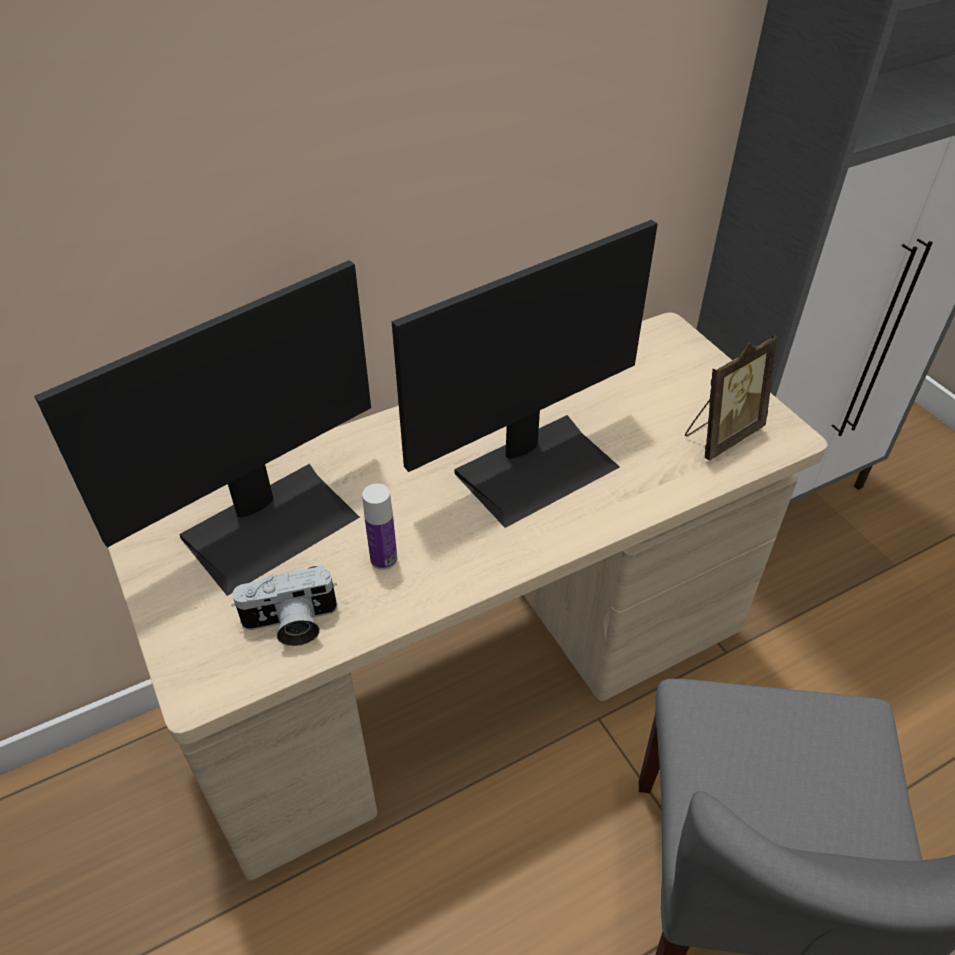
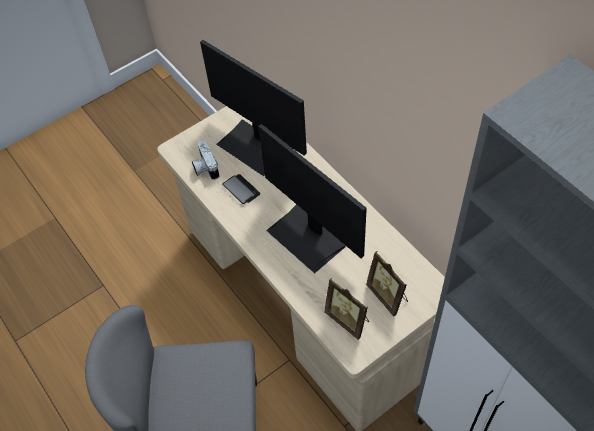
camera: 85 degrees right, 10 degrees up
bottle [362,484,397,570] -> phone [222,174,260,204]
none -> picture frame [366,251,408,317]

